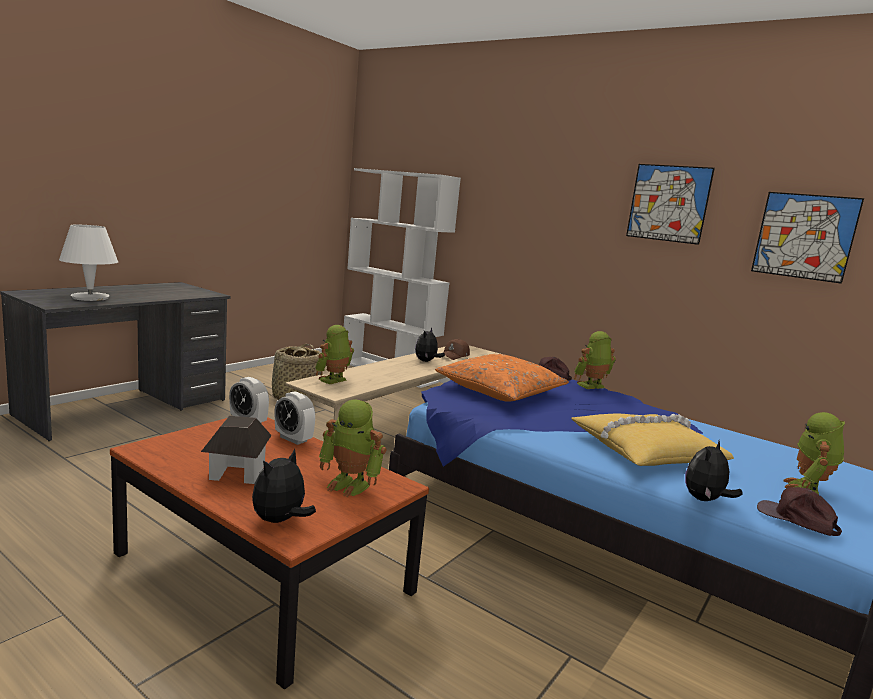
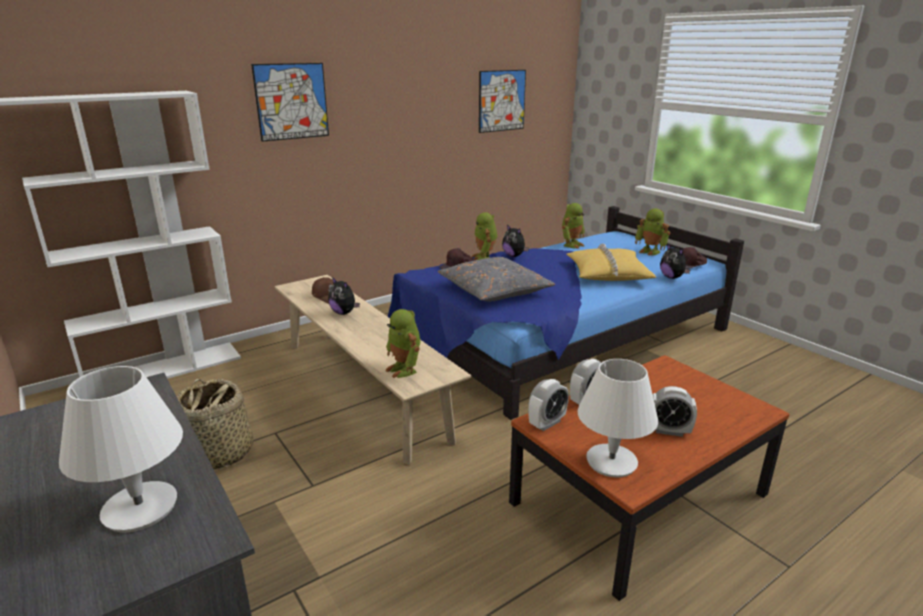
camera: 70 degrees left, 10 degrees up
toy house [201,416,272,484] -> alarm clock [653,386,697,437]
plush toy [252,449,316,523] -> plush toy moved to [502,224,529,257]
toy robot [319,399,386,497] -> toy robot moved to [562,203,585,249]
orange pillow [435,354,569,402] -> grey pillow [438,257,555,301]
picture [626,164,715,245] -> picture moved to [251,63,329,142]
none -> white table lamp [577,359,658,478]

